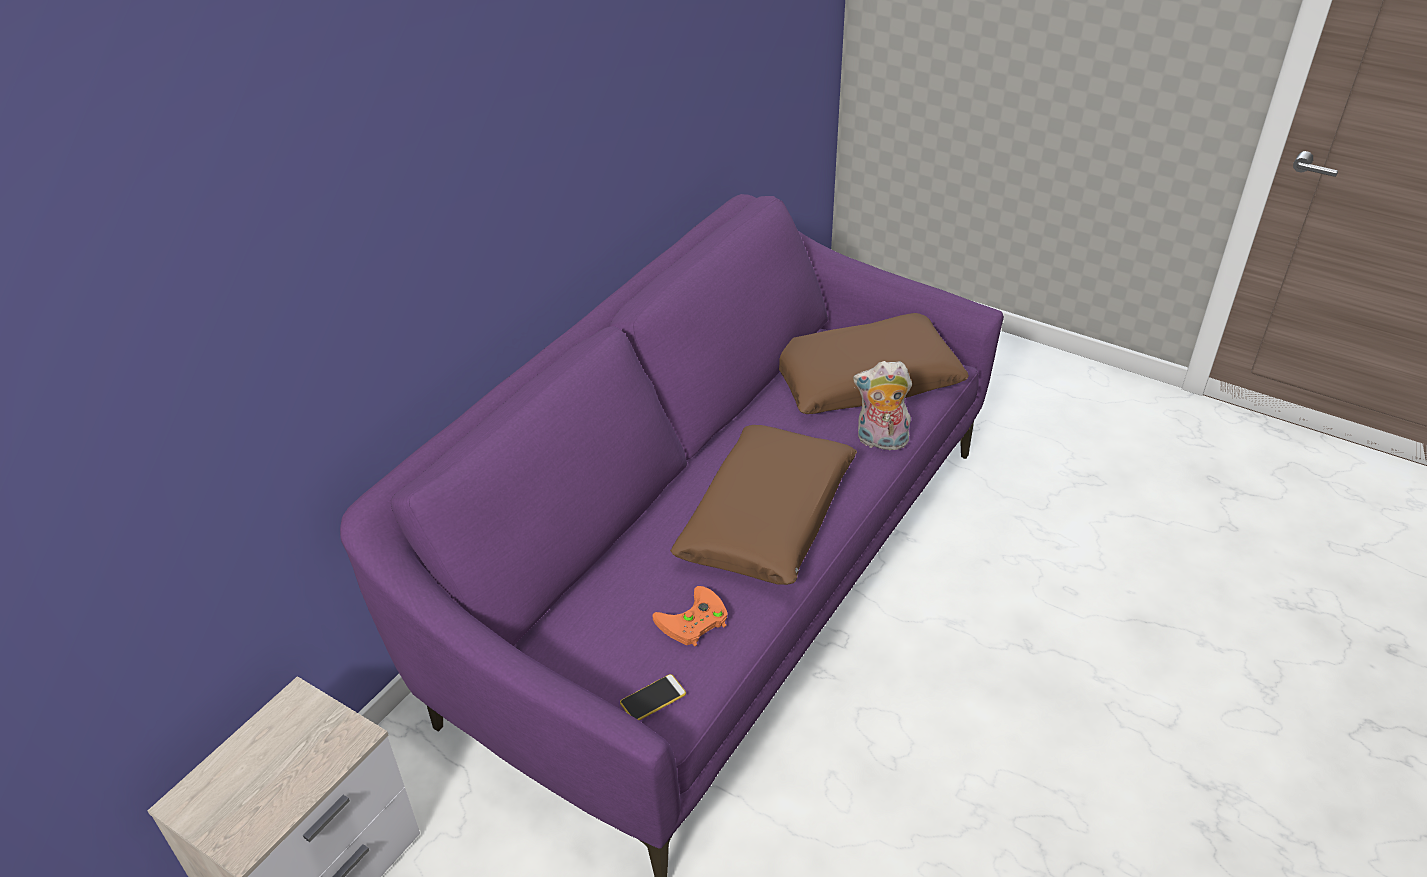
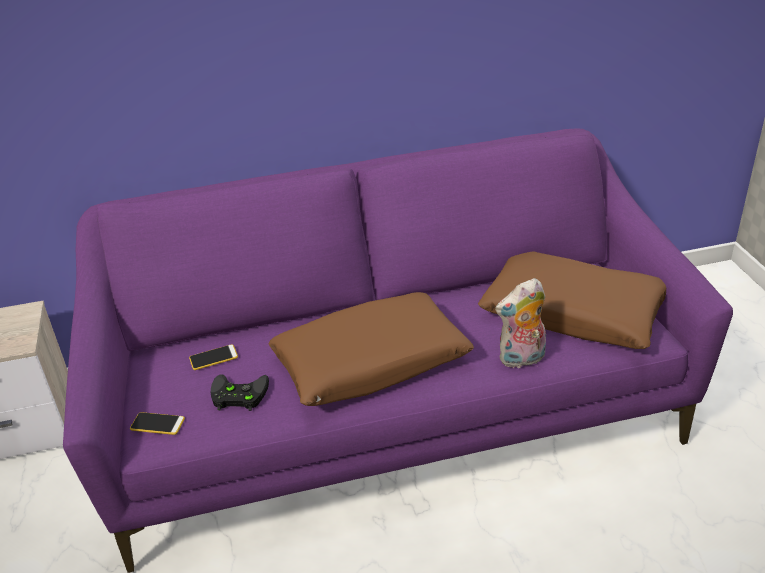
camera: 45 degrees right, 5 degrees down
orange game controller [652,586,727,647] -> black game controller [211,375,269,411]
plush toy [853,361,912,450] -> plush toy turned 75 degrees counterclockwise [495,278,546,368]
none -> phone [189,344,238,370]

